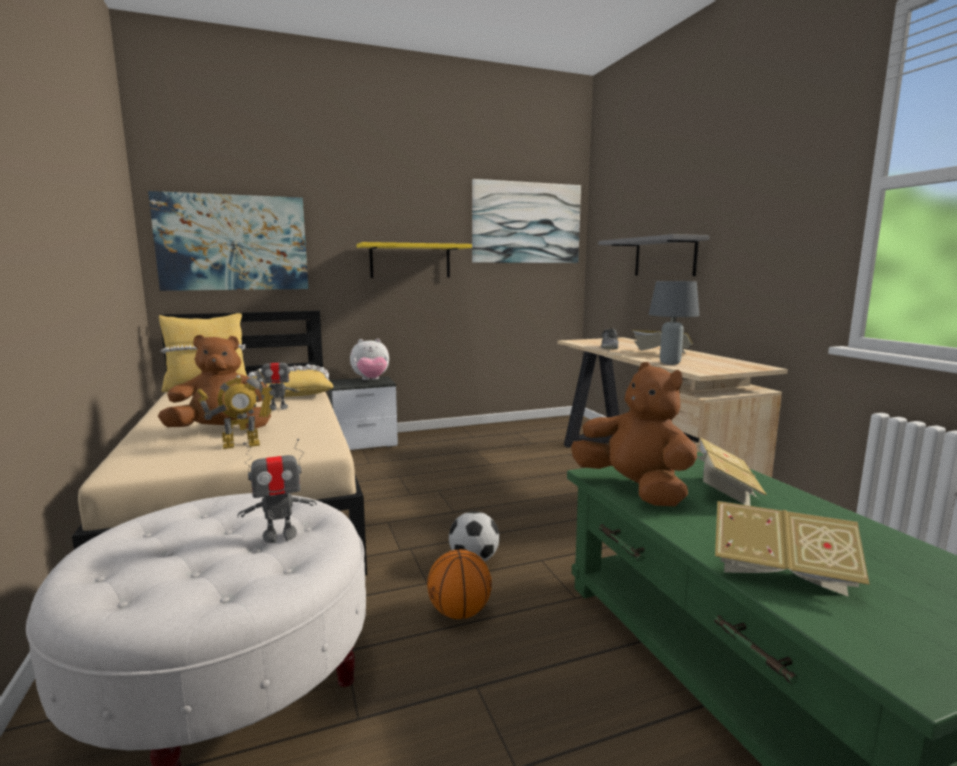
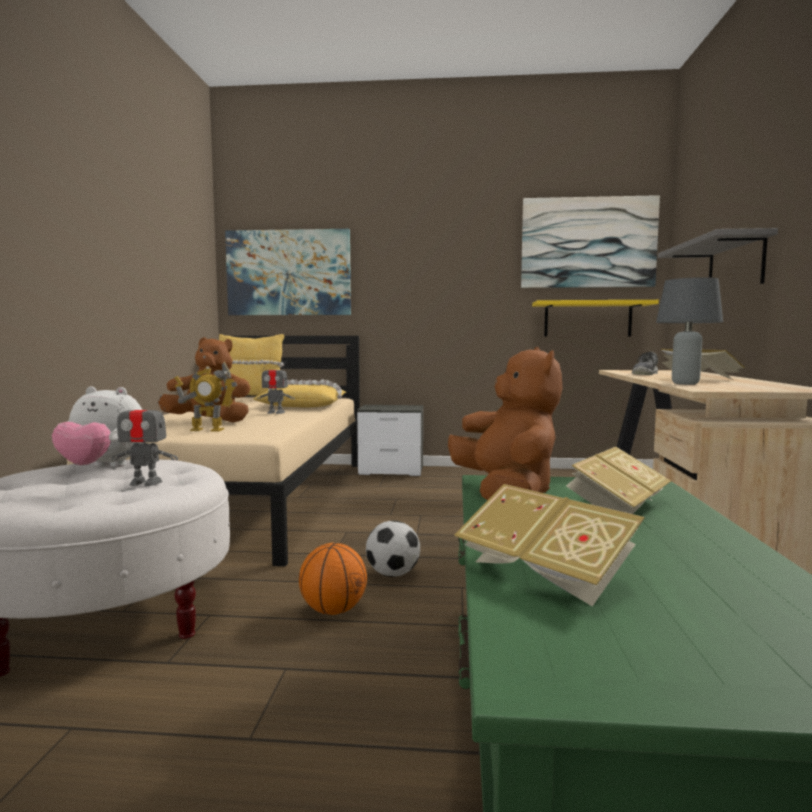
camera: 25 degrees right, 5 degrees down
plush toy [350,338,389,380] -> plush toy moved to [52,386,142,467]
yellow shelf [357,242,472,278] -> yellow shelf moved to [532,300,659,337]

